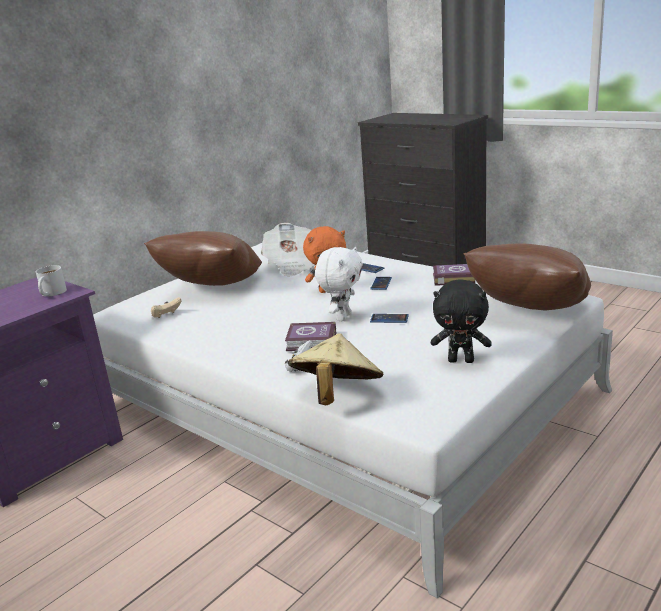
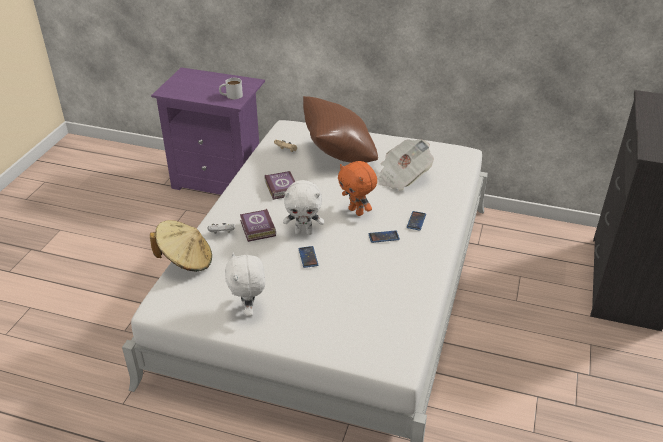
camera: 65 degrees right, 15 degrees up
black plush toy [431,279,492,363] -> white plush toy [225,252,265,317]
book [433,264,475,286] -> book moved to [264,171,295,200]
brown pillow [464,244,591,311] -> none

